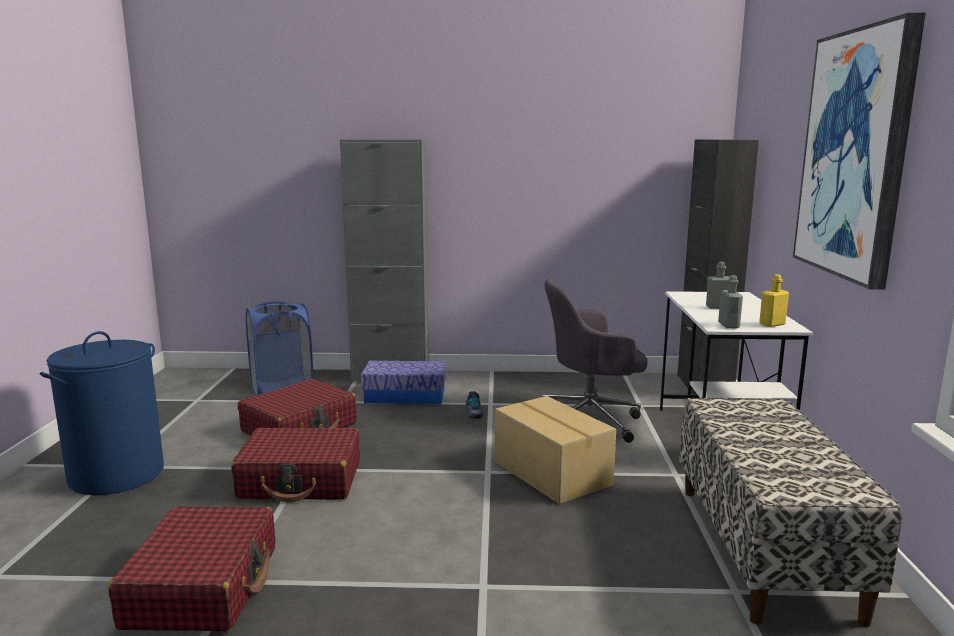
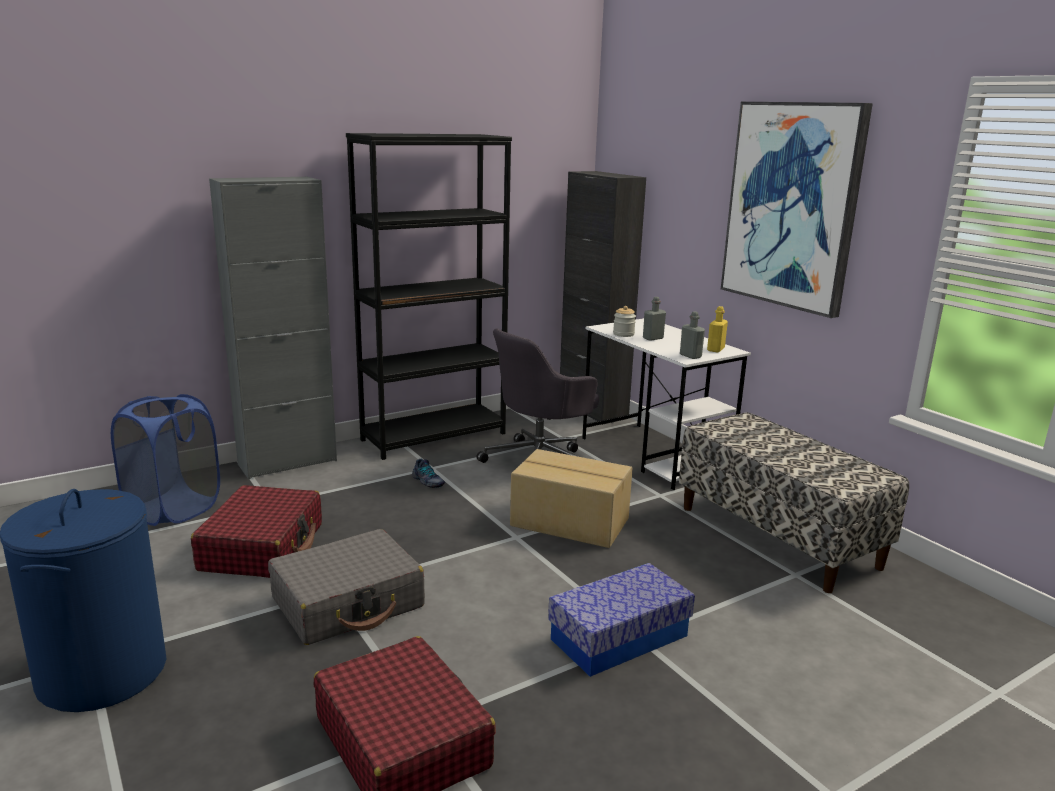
camera: 35 degrees left, 5 degrees up
red suitcase [231,428,360,502] -> grey suitcase [268,529,425,645]
storage box [361,361,446,404] -> storage box moved to [548,563,695,677]
none -> black bookcase [346,133,512,460]
none -> jar [613,306,636,337]

